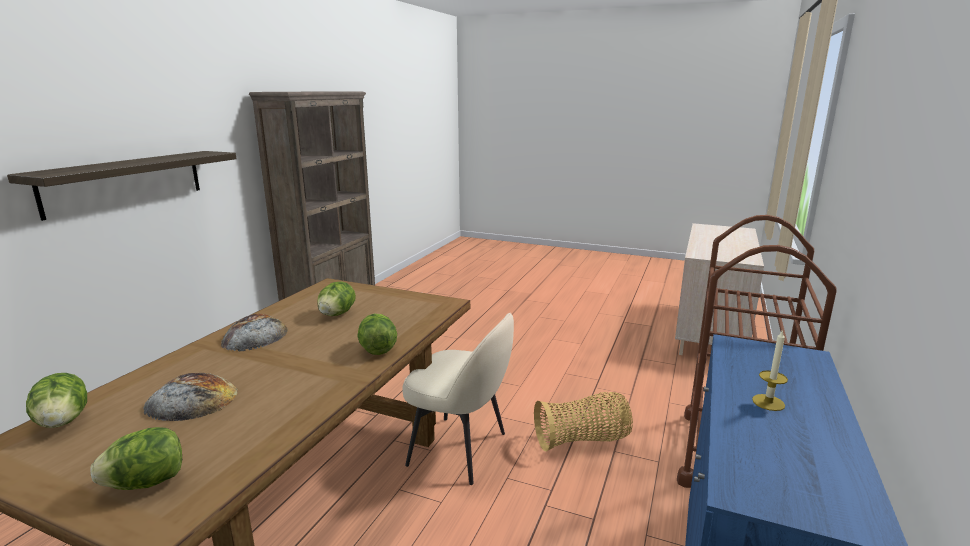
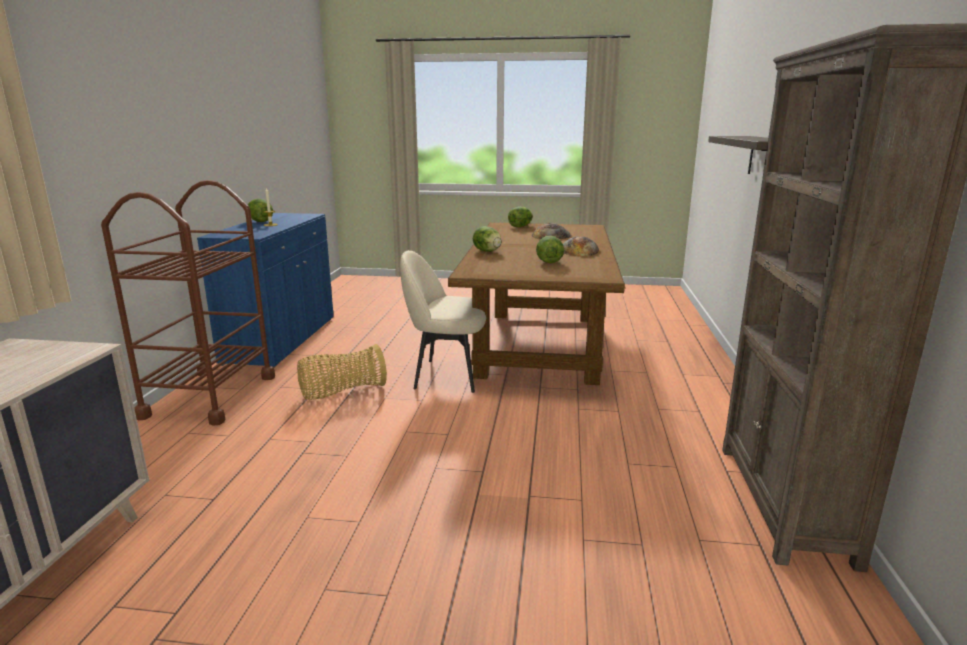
camera: 165 degrees right, 0 degrees up
lettuce [26,373,87,428] -> lettuce moved to [248,199,273,222]

